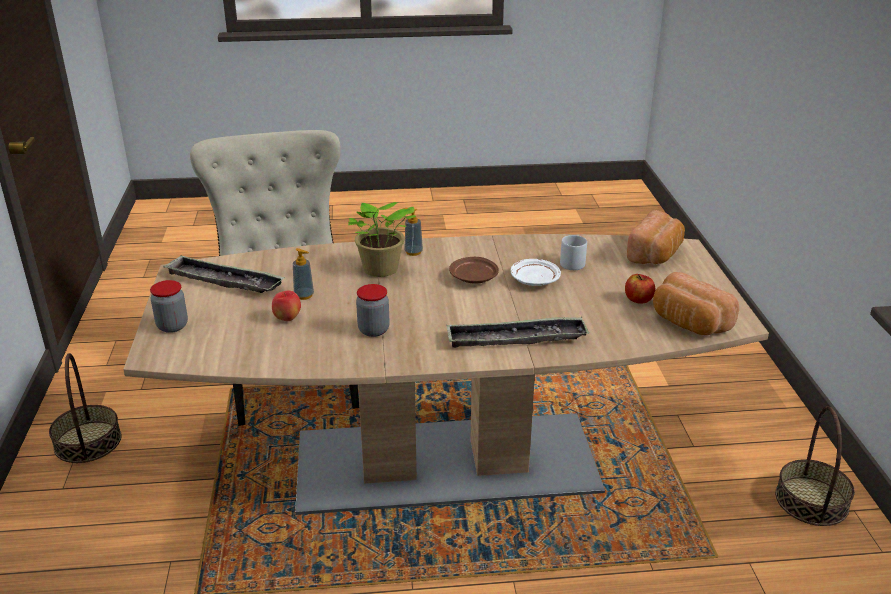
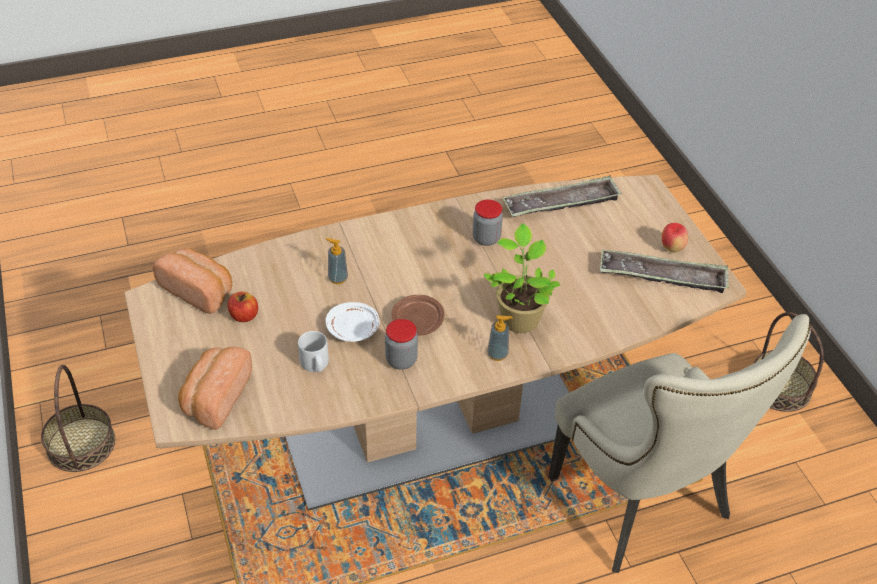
camera: 165 degrees right, 15 degrees up
jar [150,280,188,333] -> jar moved to [385,319,418,370]
apple [272,290,301,321] -> apple moved to [662,223,688,252]
soap dispenser [293,248,314,300] -> soap dispenser moved to [326,238,348,284]
tray [446,317,589,348] -> tray moved to [502,175,622,217]

